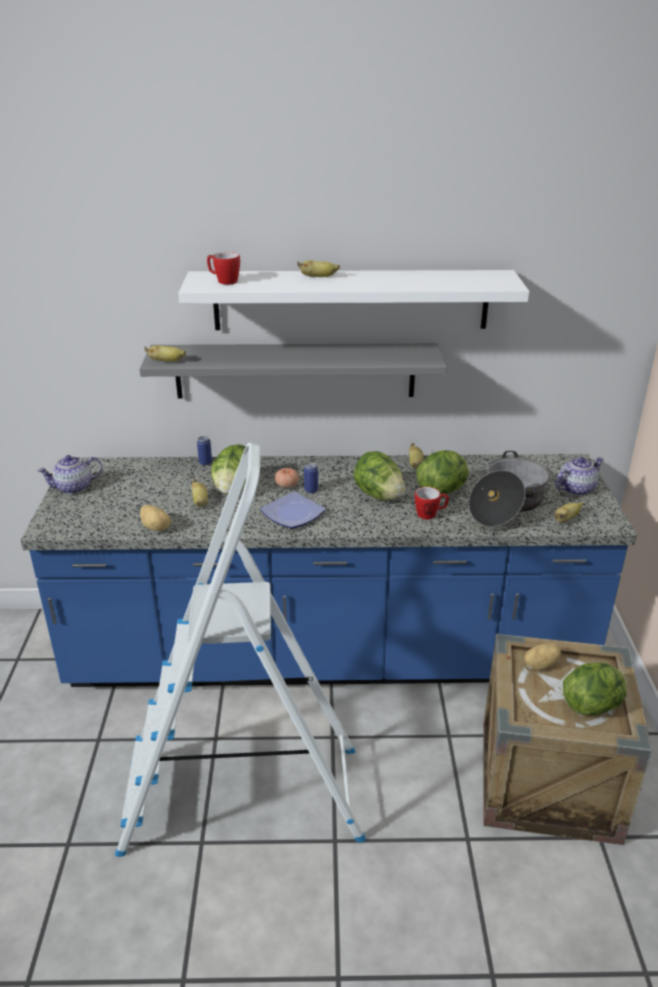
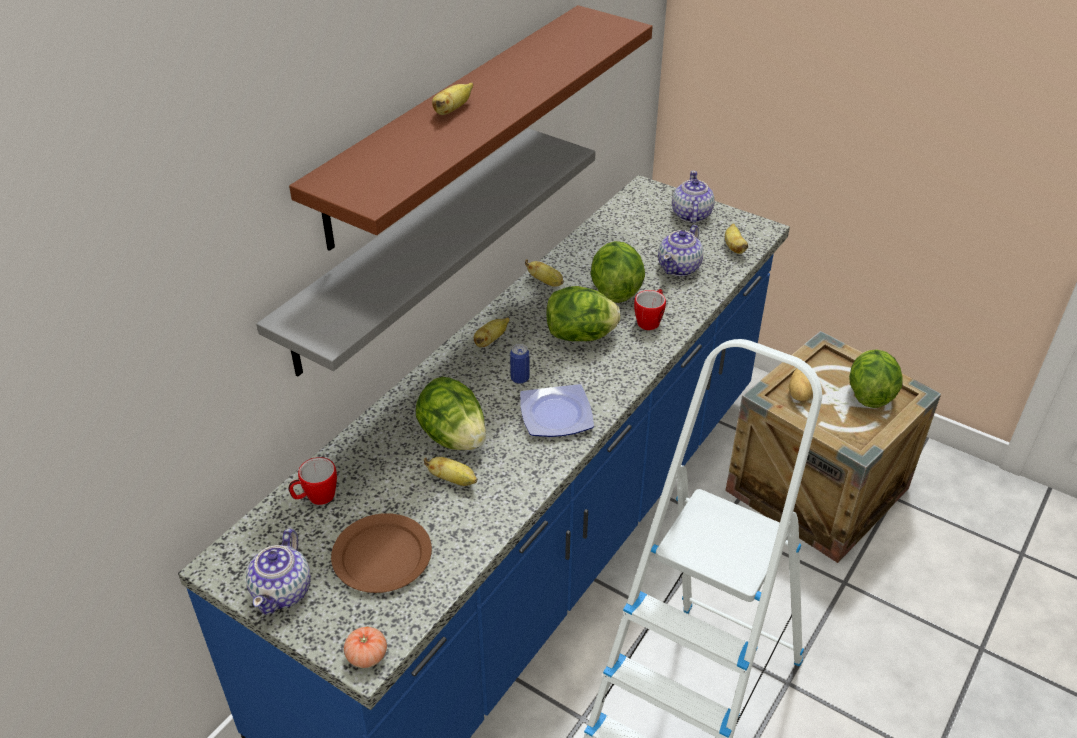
camera: 55 degrees left, 10 degrees up
potato [140,505,171,531] -> none
banana [144,345,186,362] -> banana moved to [474,317,509,347]
white shelf [178,270,529,330] -> brown shelf [289,5,653,251]
can [197,436,212,465] -> none
mug [207,252,240,285] -> mug moved to [288,457,337,505]
tomato [275,468,299,488] -> tomato moved to [344,627,387,668]
cooking pot [468,451,549,527] -> teapot [658,225,703,276]
none -> brown plate [331,513,432,593]

